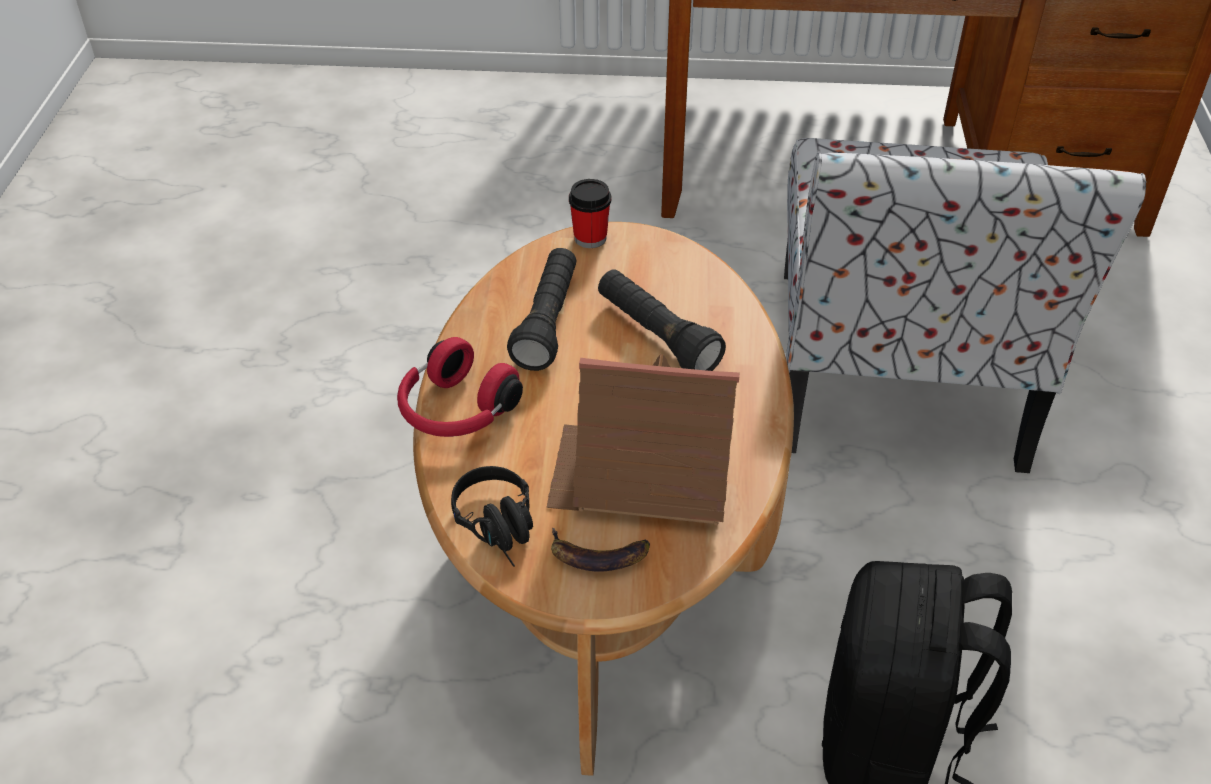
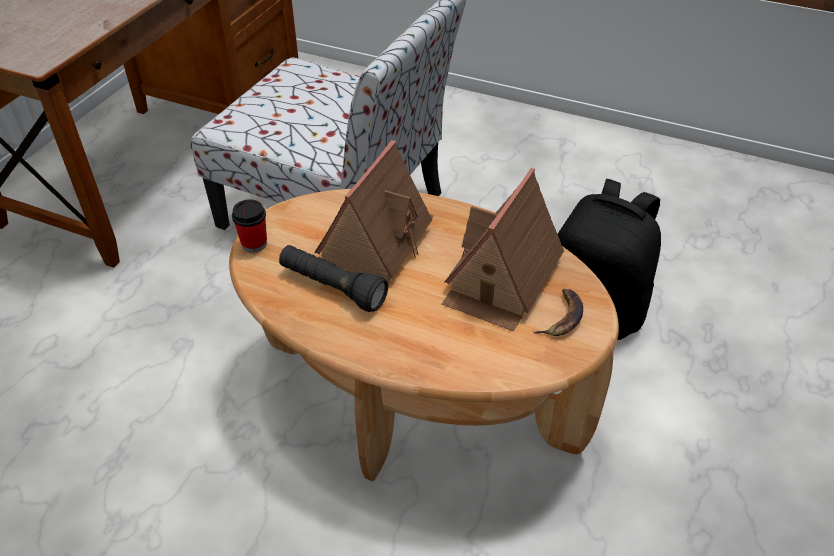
camera: 70 degrees left, 0 degrees up
red headphones [397,337,523,437] -> none
black headphones [451,466,533,567] -> none
black flashlight [598,269,726,371] -> toy house [315,140,434,282]

